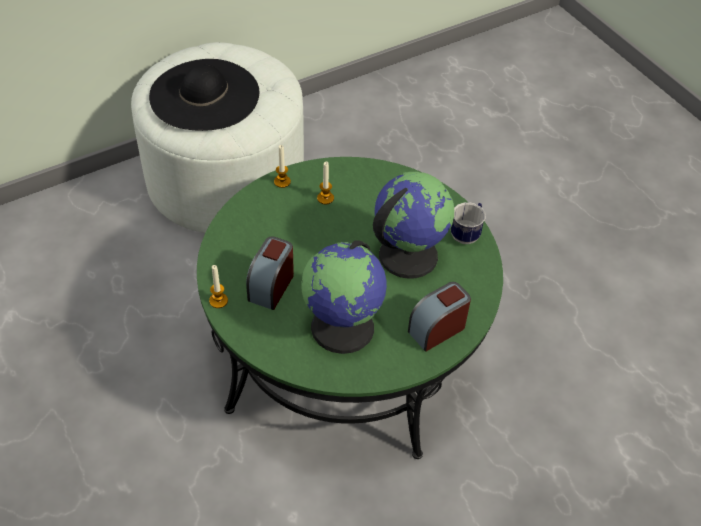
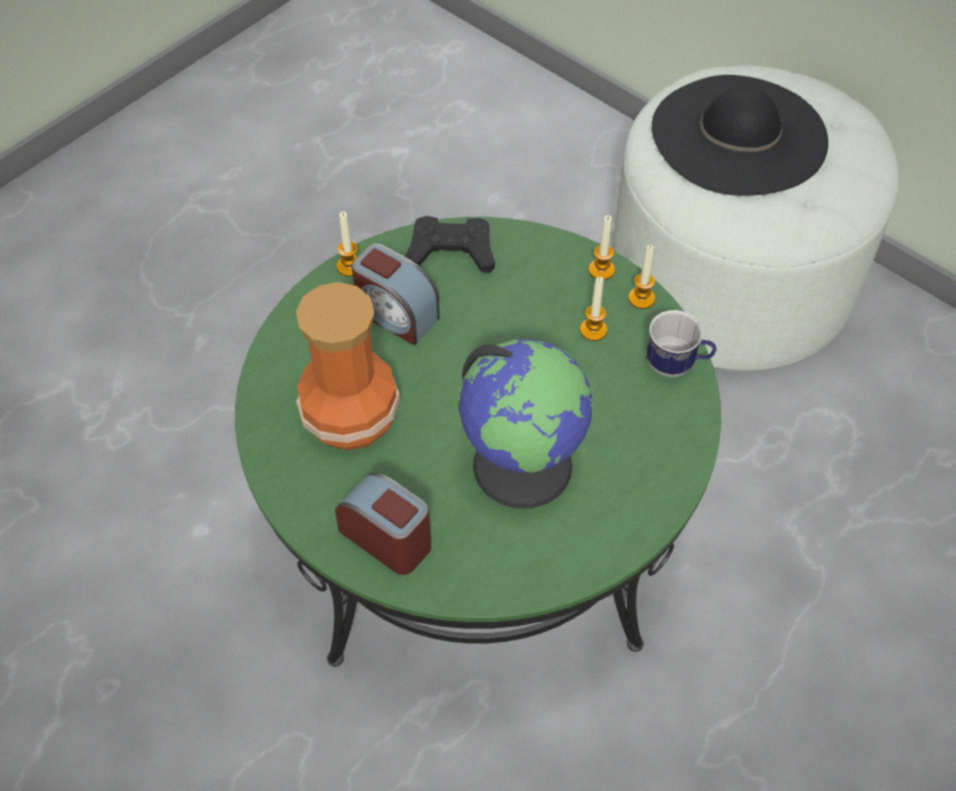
camera: 75 degrees right, 5 degrees up
alarm clock [246,237,294,310] -> alarm clock turned 150 degrees counterclockwise [352,244,440,345]
globe [301,240,387,354] -> vase [296,282,400,450]
mug [451,202,486,244] -> mug moved to [646,310,716,377]
none -> black game controller [404,216,495,273]
none -> candle [628,245,655,309]

